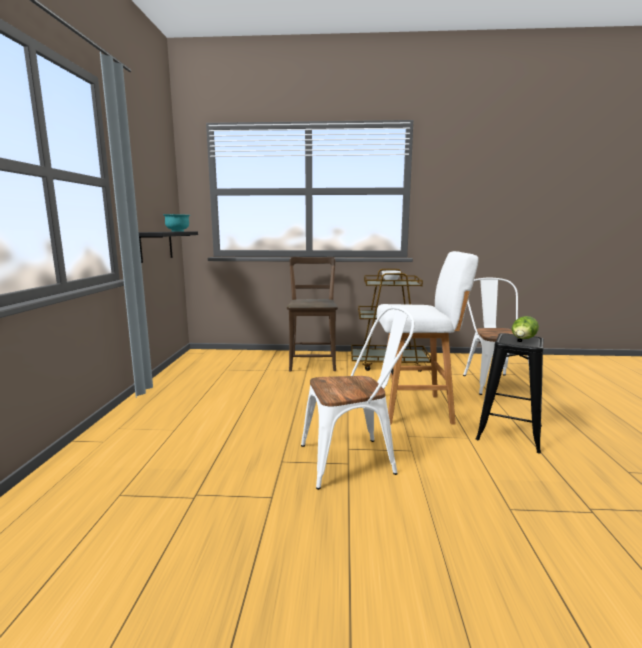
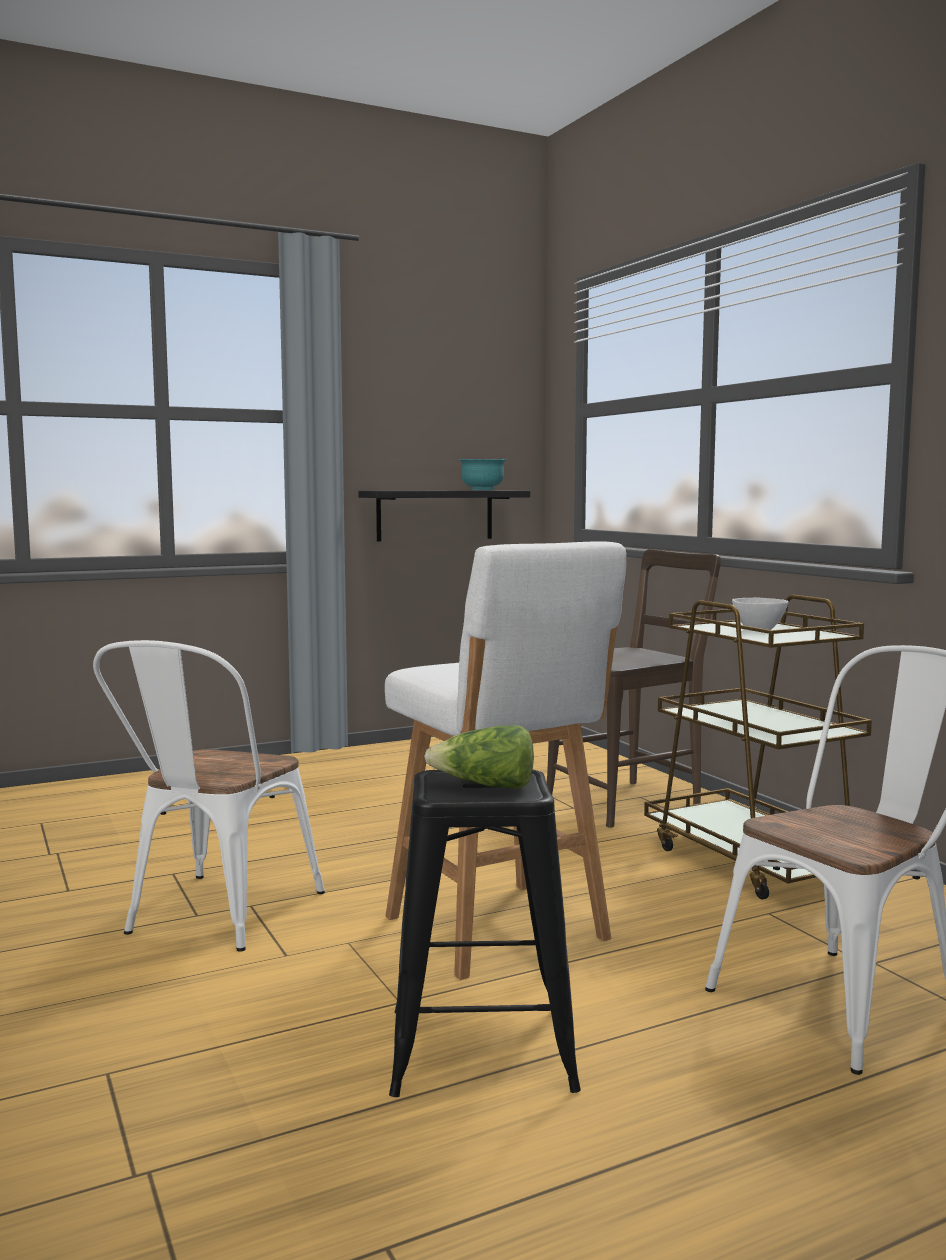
camera: 60 degrees right, 5 degrees down
white chair [301,306,415,490] -> white chair turned 60 degrees clockwise [93,640,325,952]

